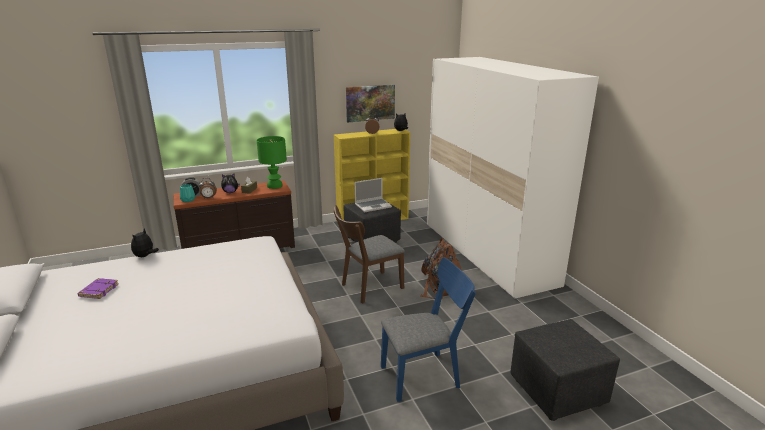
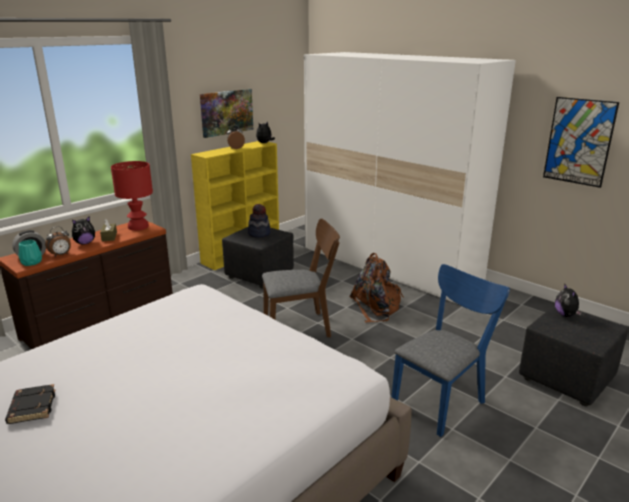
camera: 25 degrees left, 0 degrees up
purple book [77,278,119,299] -> black book [5,384,55,424]
plush toy [131,228,159,257] -> plush toy moved to [555,283,582,317]
green table lamp [257,136,287,189] -> red table lamp [111,161,153,231]
brown chair [334,205,405,303] -> brown chair turned 135 degrees counterclockwise [262,219,340,337]
laptop [355,178,392,212] -> hat [248,204,271,238]
none -> picture [543,97,619,188]

